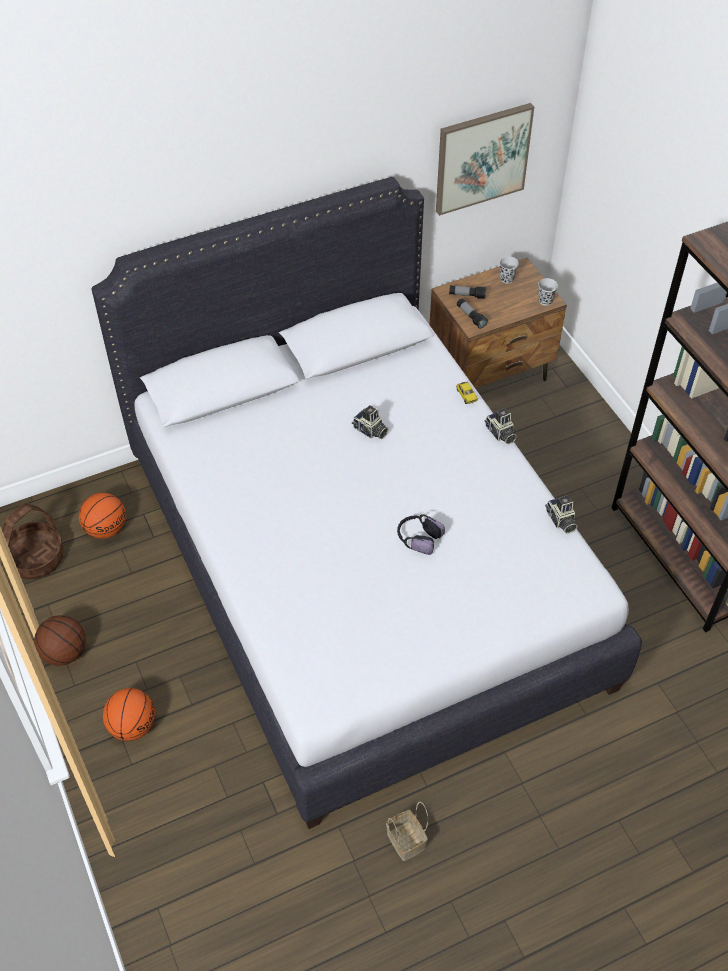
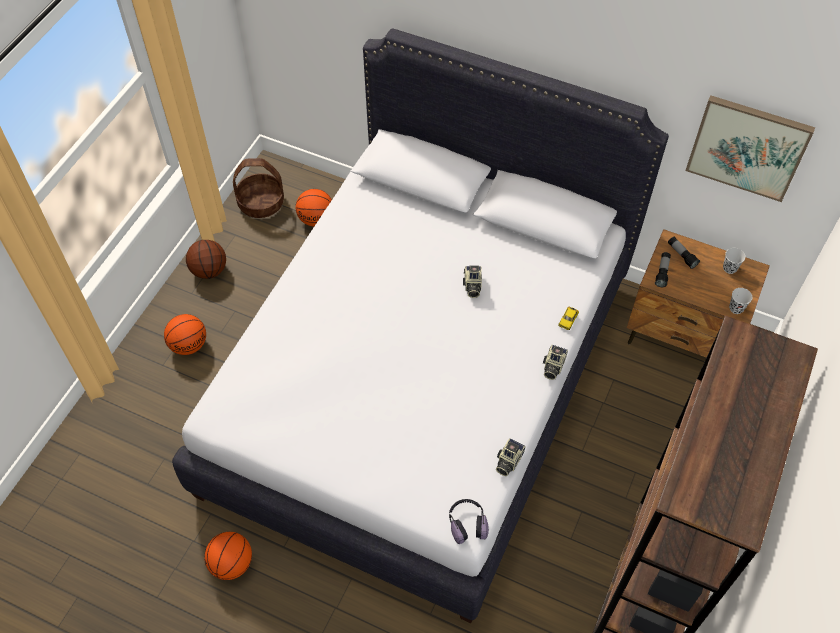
camera: 50 degrees right, 5 degrees up
basket [386,802,428,861] -> basketball [204,532,252,580]
headphones [397,514,445,555] -> headphones moved to [449,499,489,544]

